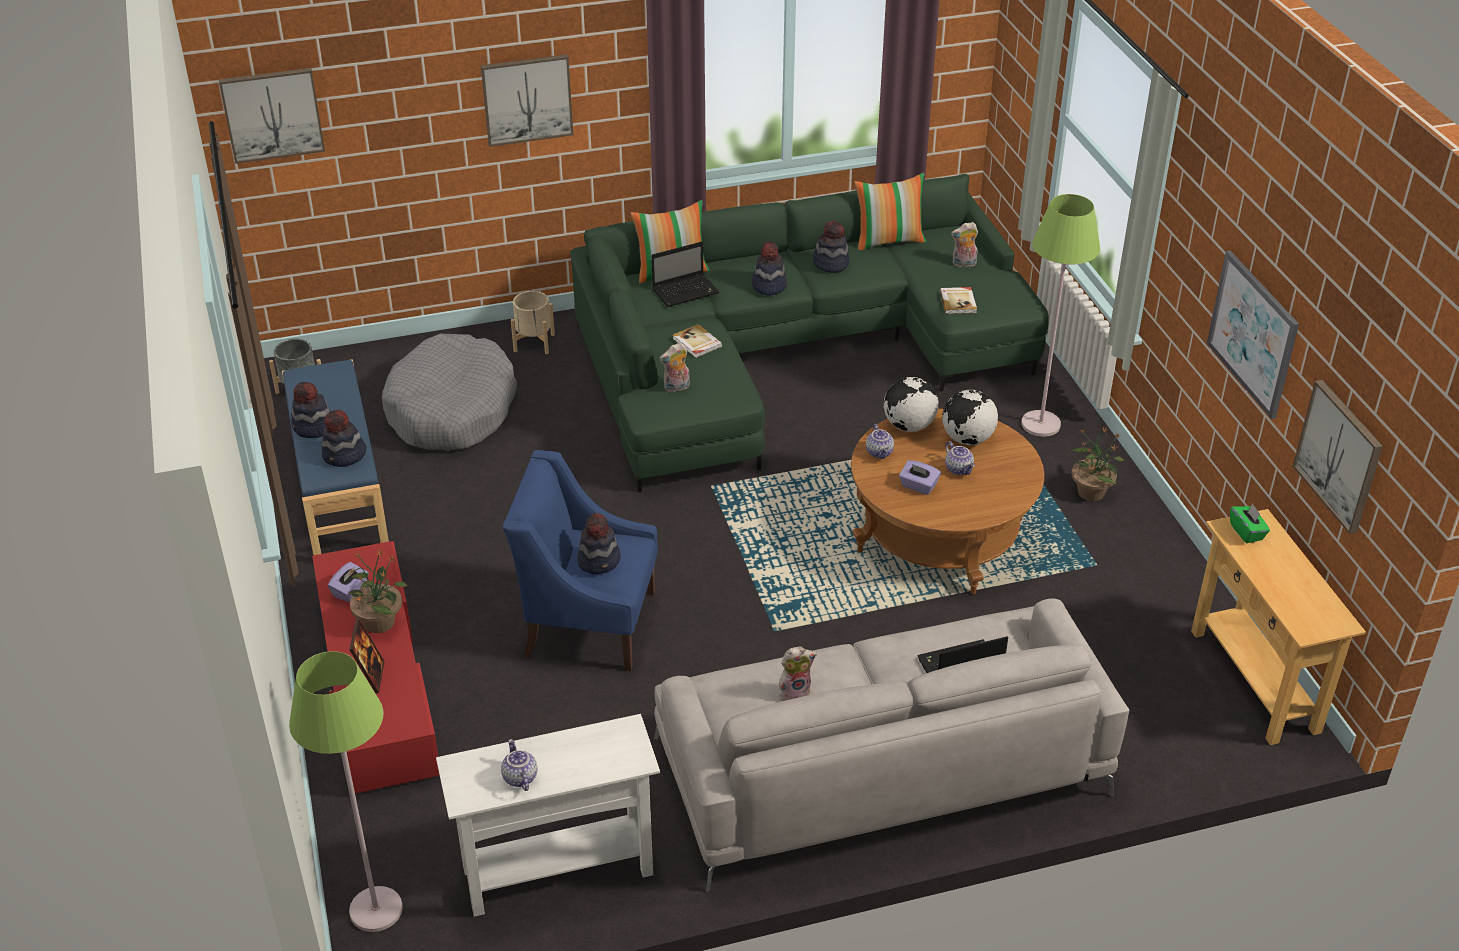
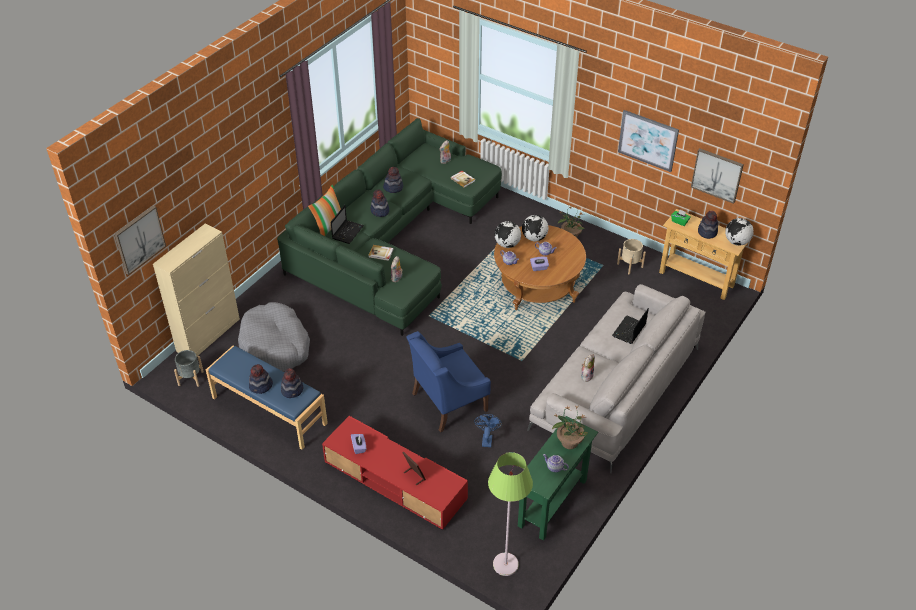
camera: 40 degrees left, 5 degrees up
potted plant [349,549,408,633] -> potted plant moved to [552,406,588,449]
white console table [436,714,660,917] -> green console table [518,416,598,541]
picture [481,54,573,147] -> none
beige planter [511,291,555,354] -> beige planter moved to [617,239,646,274]
hat [577,513,621,574] -> hat moved to [698,211,718,239]
pillow [854,173,926,250] -> none
green floor lamp [1021,194,1100,437] -> none
none -> beige cabinet [153,224,240,356]
none -> blue fan [474,414,502,447]
none -> globe [725,218,754,246]

